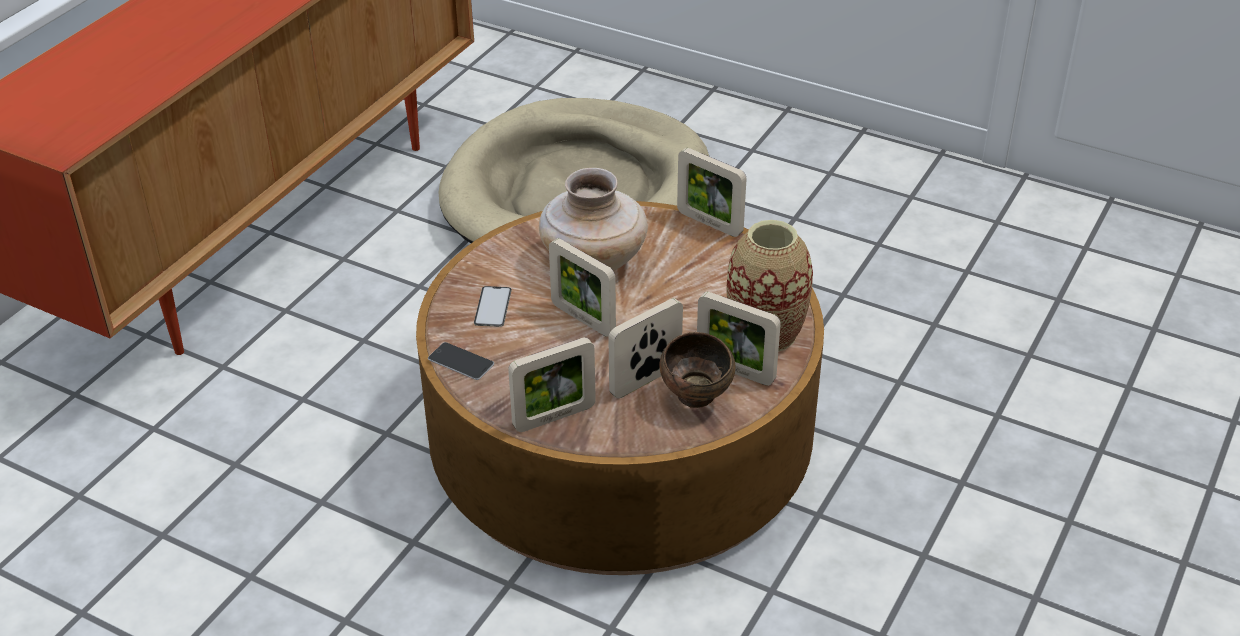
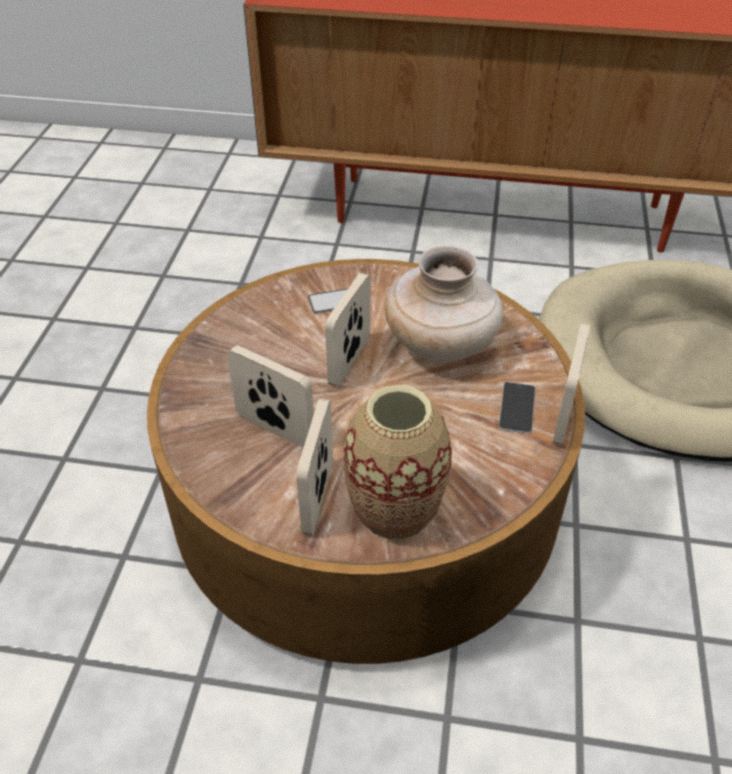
camera: 70 degrees right, 5 degrees up
phone [428,342,494,380] -> phone moved to [499,382,535,434]
picture frame [508,337,596,432] -> none
brown bowl [659,332,736,408] -> none

